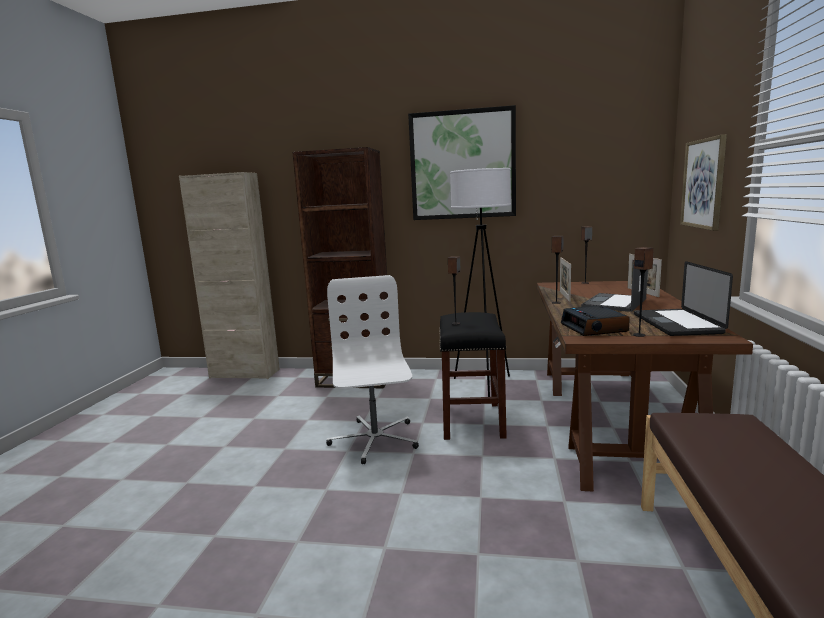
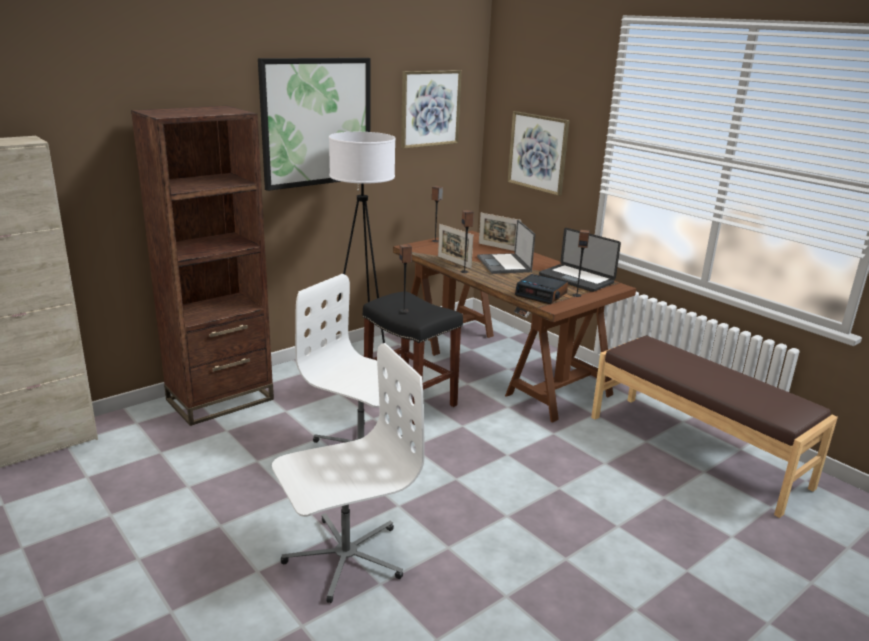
camera: 50 degrees left, 10 degrees up
none -> white office chair [272,343,425,603]
none -> picture [401,70,462,149]

